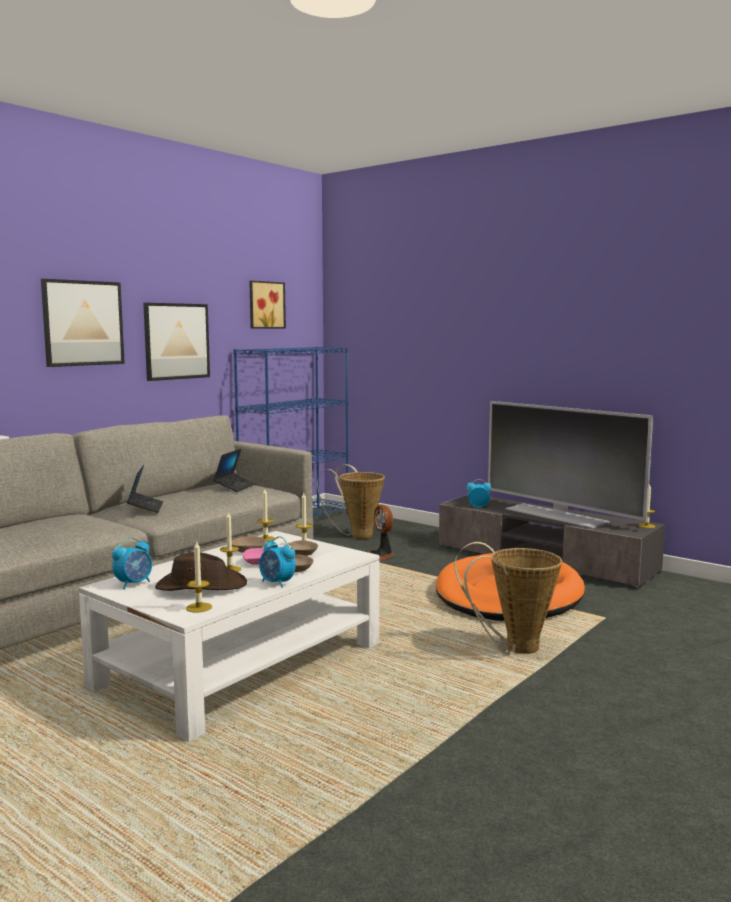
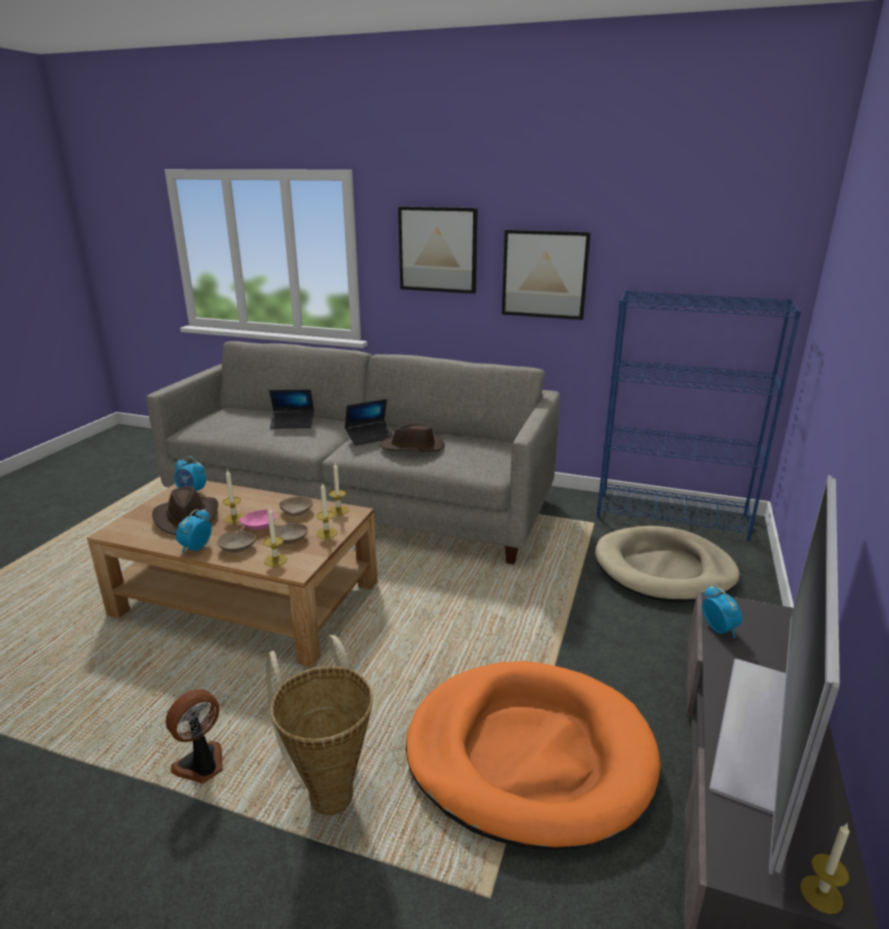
camera: 70 degrees right, 15 degrees up
white coffee table [79,531,379,742] -> brown coffee table [87,481,377,667]
candle [186,540,212,613] -> candle moved to [264,507,287,567]
laptop [213,449,256,492] -> laptop moved to [269,389,314,429]
picture [249,281,286,328] -> none
basket [317,464,385,539] -> beige dog bed [595,526,740,602]
fan [368,505,395,560] -> fan moved to [165,689,223,784]
none -> brown hat [380,423,445,452]

